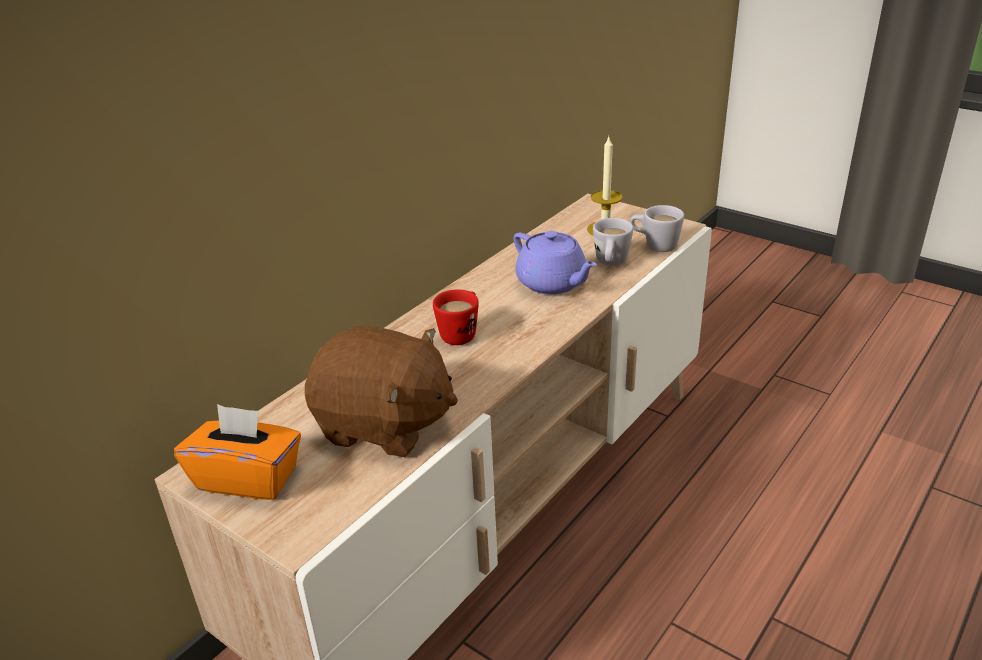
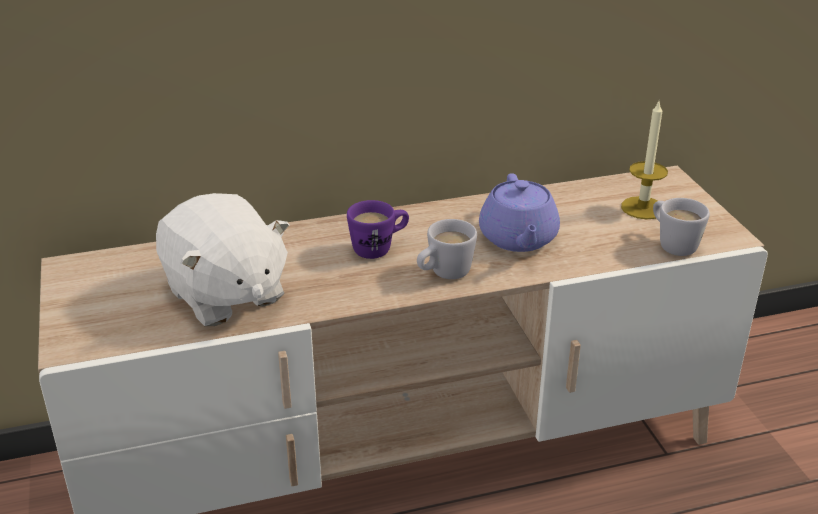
camera: 35 degrees right, 0 degrees up
orange tissue box [174,404,301,500] -> none
brown plush toy [305,325,458,457] -> white plush toy [156,193,290,326]
red mug [433,290,479,345] -> purple mug [347,200,409,259]
white mug [593,218,633,266] -> white mug moved to [417,219,477,279]

